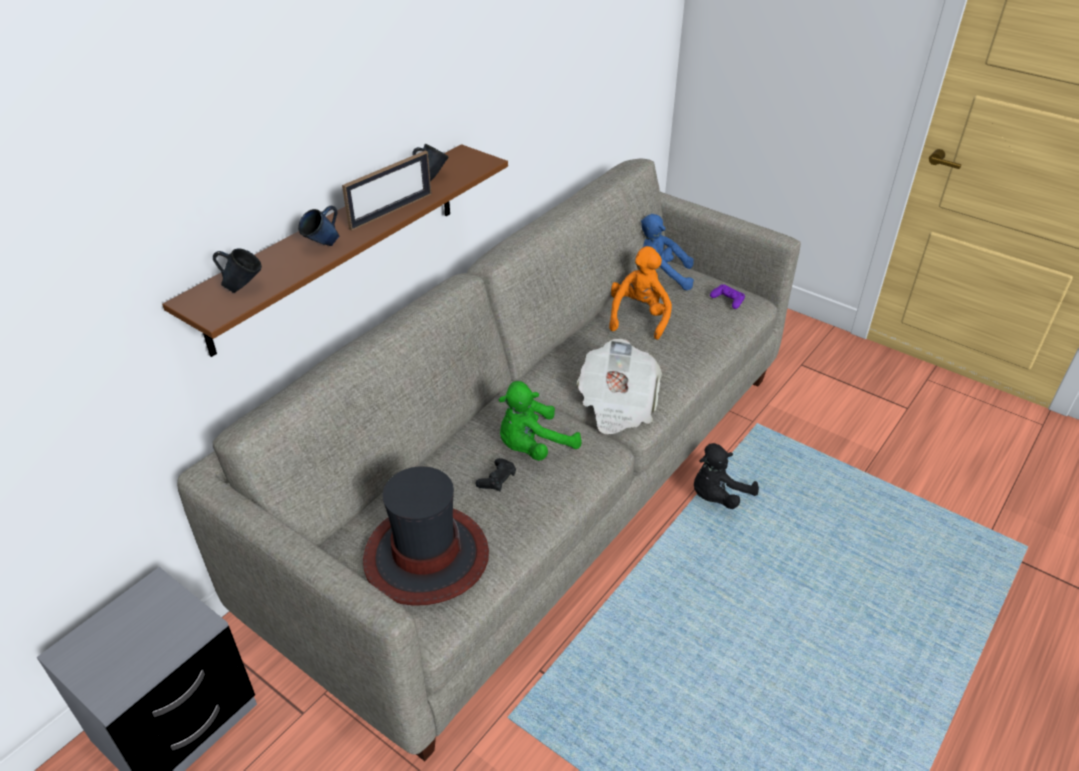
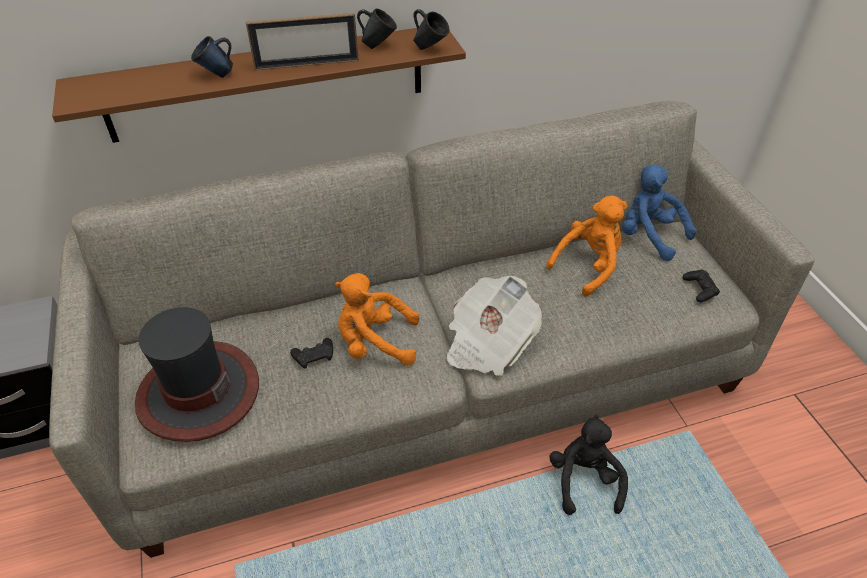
camera: 35 degrees right, 5 degrees up
blue mug [213,248,262,293] -> blue mug moved to [413,9,449,50]
green plush toy [498,381,582,461] -> orange plush toy [335,273,419,366]
black plush toy [694,443,759,509] -> black plush toy turned 90 degrees clockwise [550,415,628,515]
purple game controller [710,284,745,309] -> black game controller [682,270,720,302]

